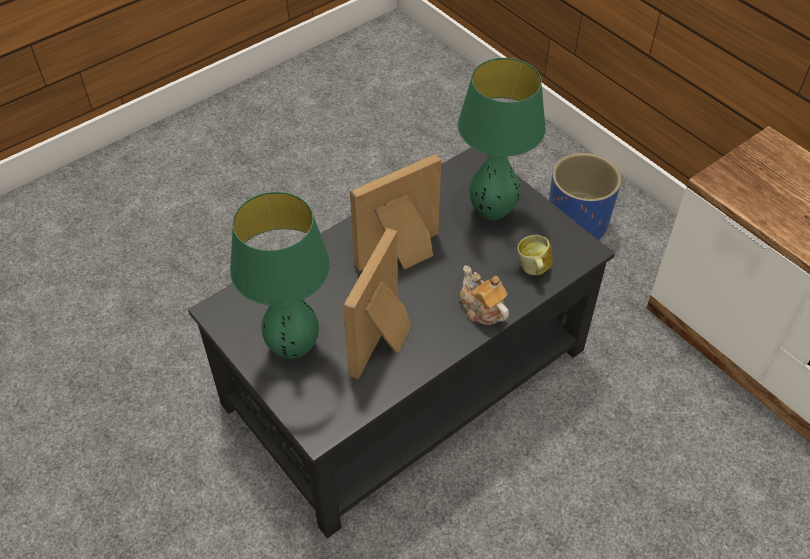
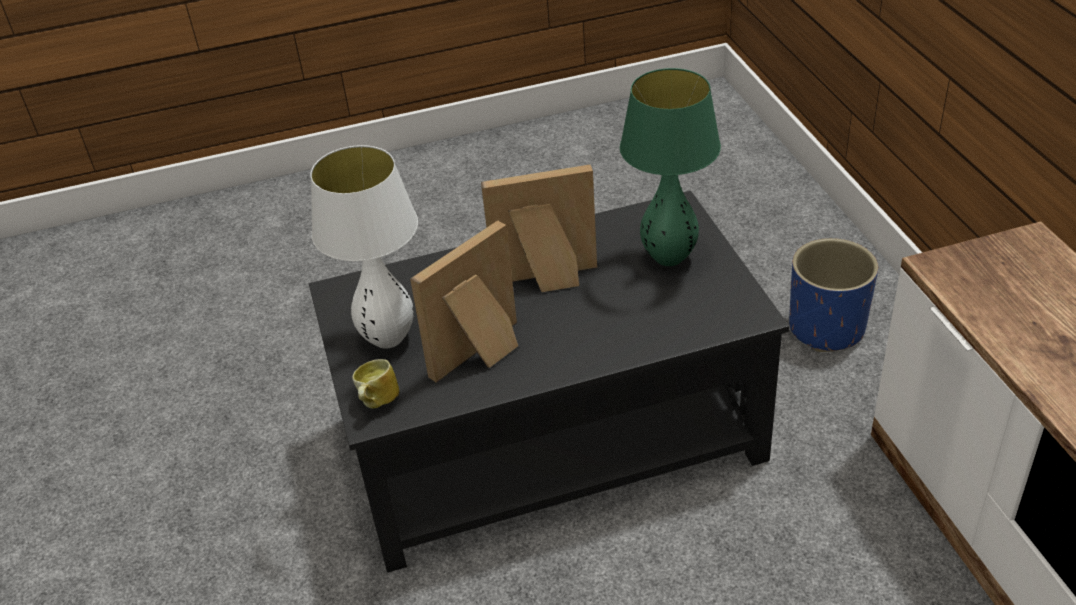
camera: 25 degrees right, 10 degrees down
green table lamp [230,192,331,359] -> white table lamp [311,145,418,349]
teapot [460,266,509,325] -> none
mug [517,235,552,275] -> mug moved to [352,359,399,409]

